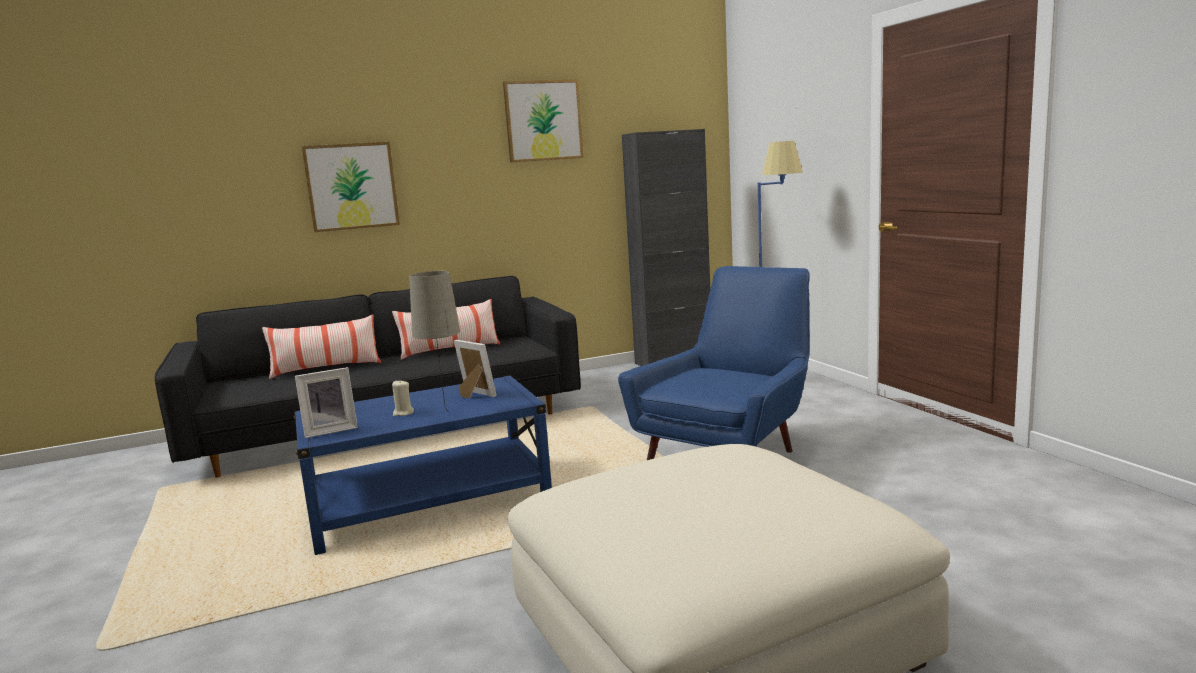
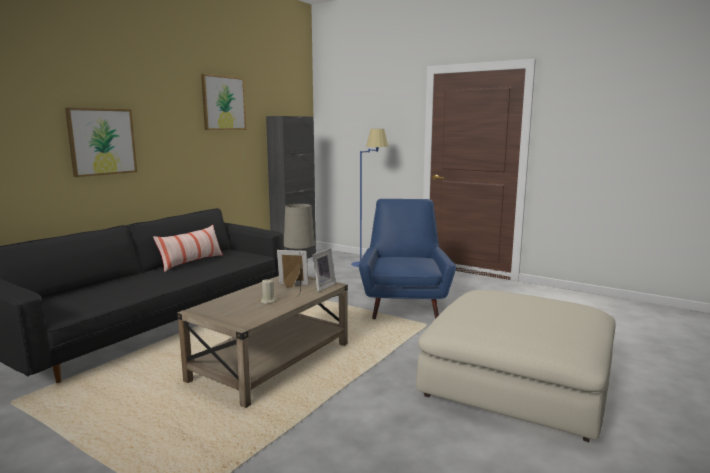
camera: 35 degrees left, 0 degrees up
pillow [262,314,381,379] -> none
blue coffee table [294,376,552,555] -> beige coffee table [177,276,348,408]
picture frame [295,367,358,438] -> picture frame moved to [312,248,336,291]

